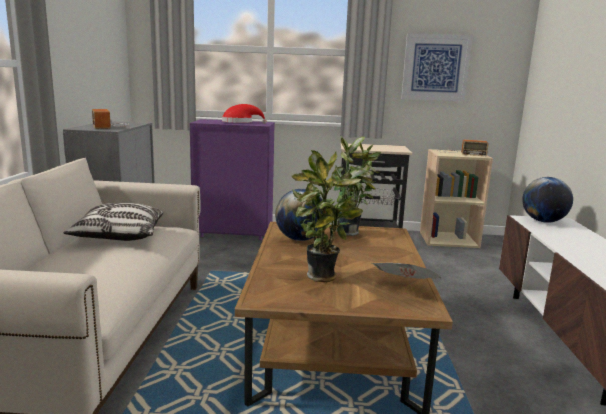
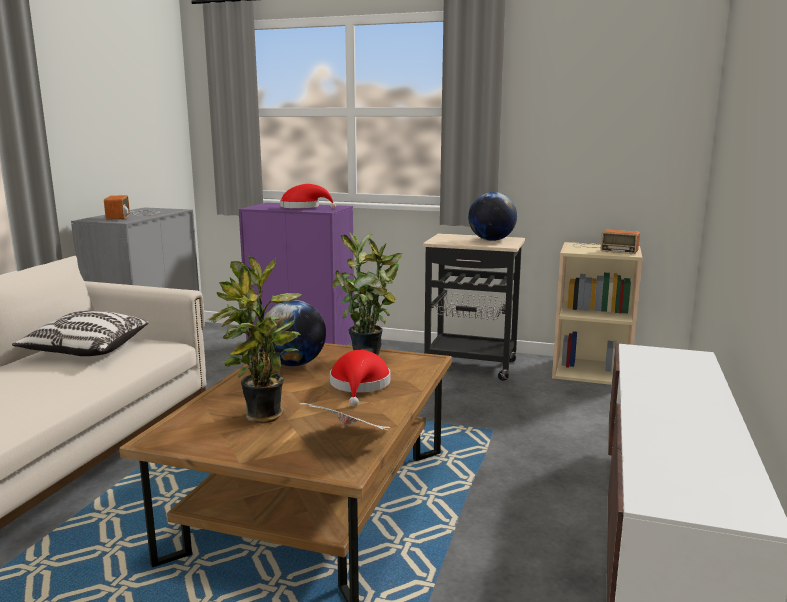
camera: 15 degrees right, 0 degrees up
picture [401,33,473,101] -> none
globe [522,177,573,223] -> globe moved to [468,192,517,241]
none -> red hat [330,350,391,407]

